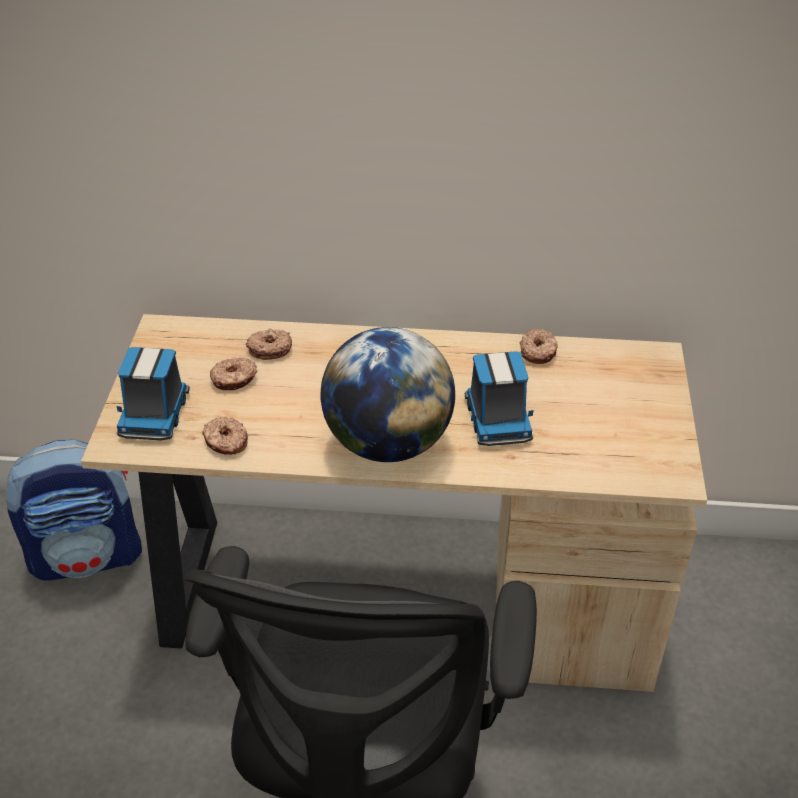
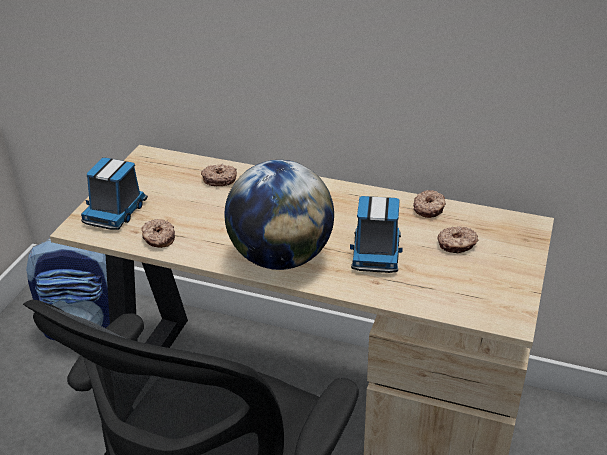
camera: 15 degrees right, 5 degrees down
donut [210,357,257,390] -> donut moved to [437,226,478,253]

